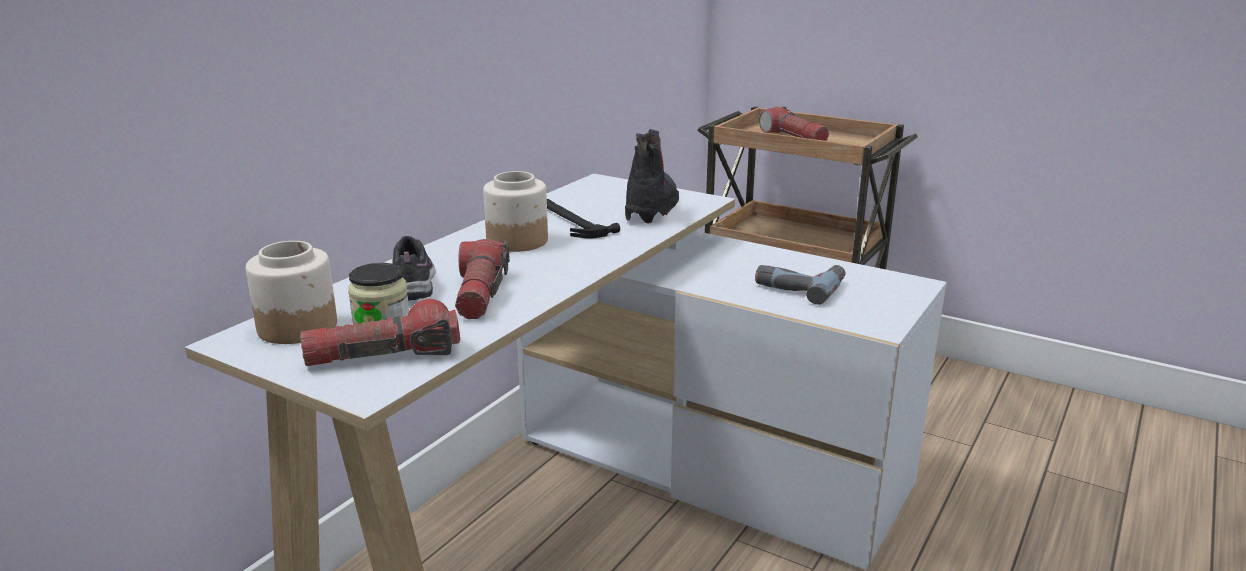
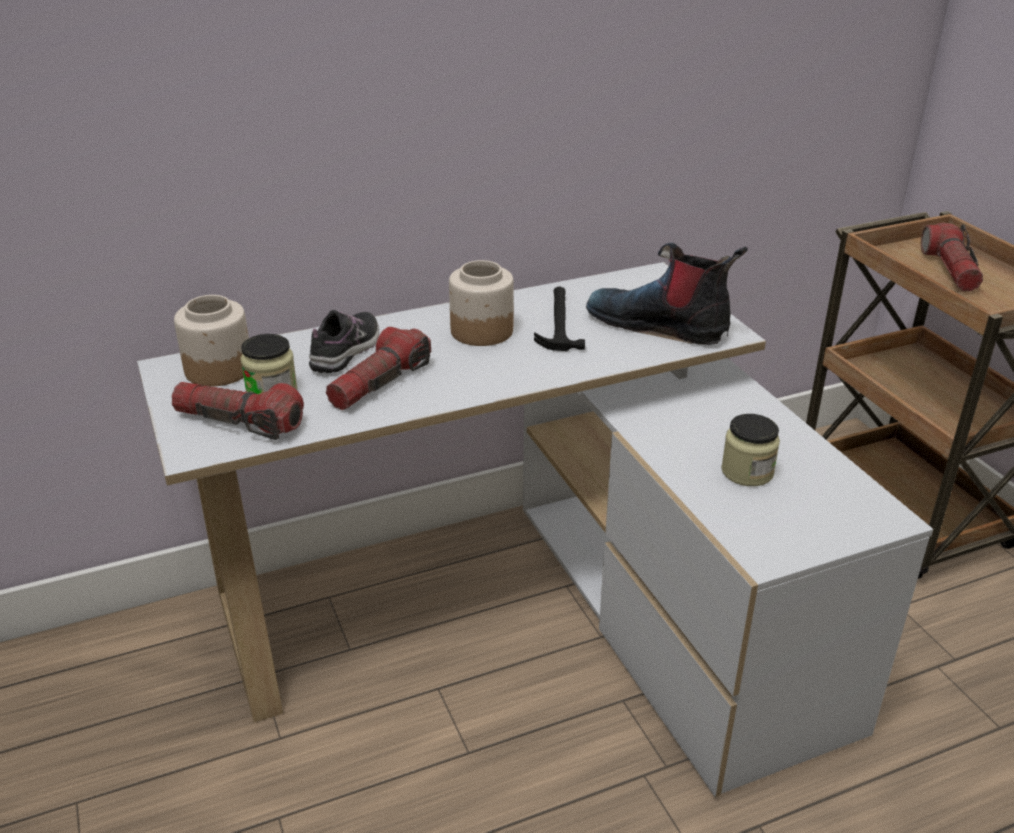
camera: 35 degrees right, 10 degrees up
boot [625,129,679,224] -> boot turned 105 degrees counterclockwise [586,243,748,345]
power drill [755,265,845,305] -> jar [721,414,780,486]

